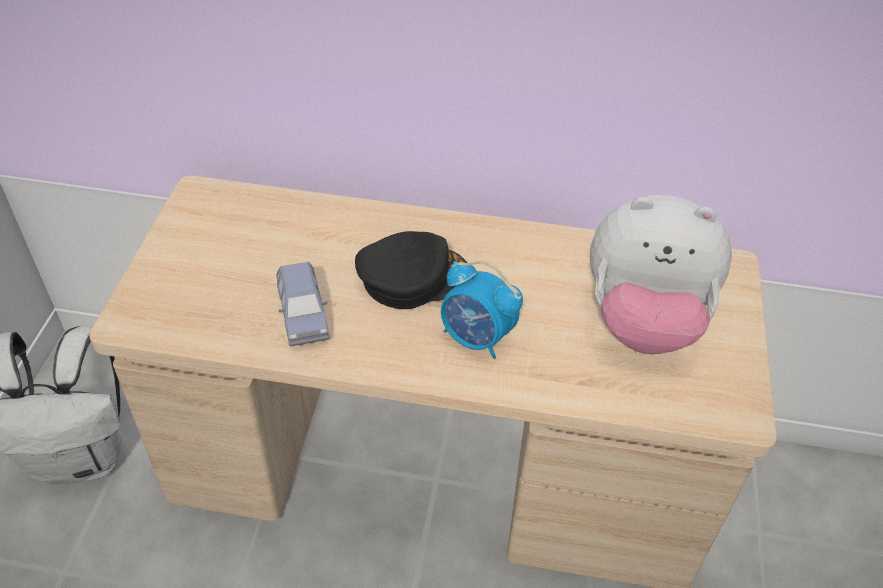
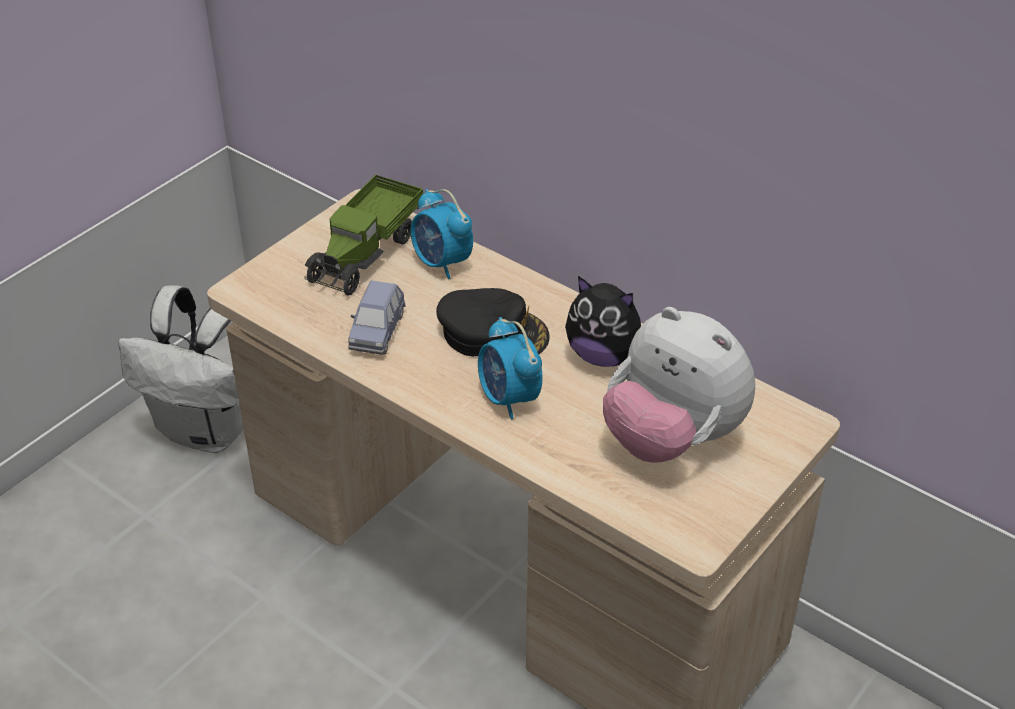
camera: 30 degrees right, 5 degrees down
none -> toy truck [304,175,423,296]
none -> alarm clock [411,189,473,279]
none -> plush toy [565,276,641,367]

